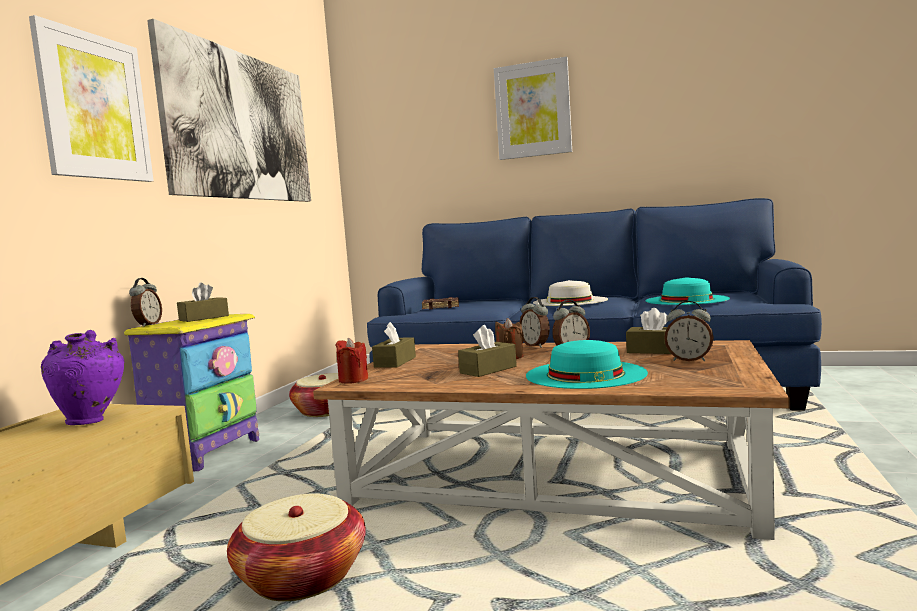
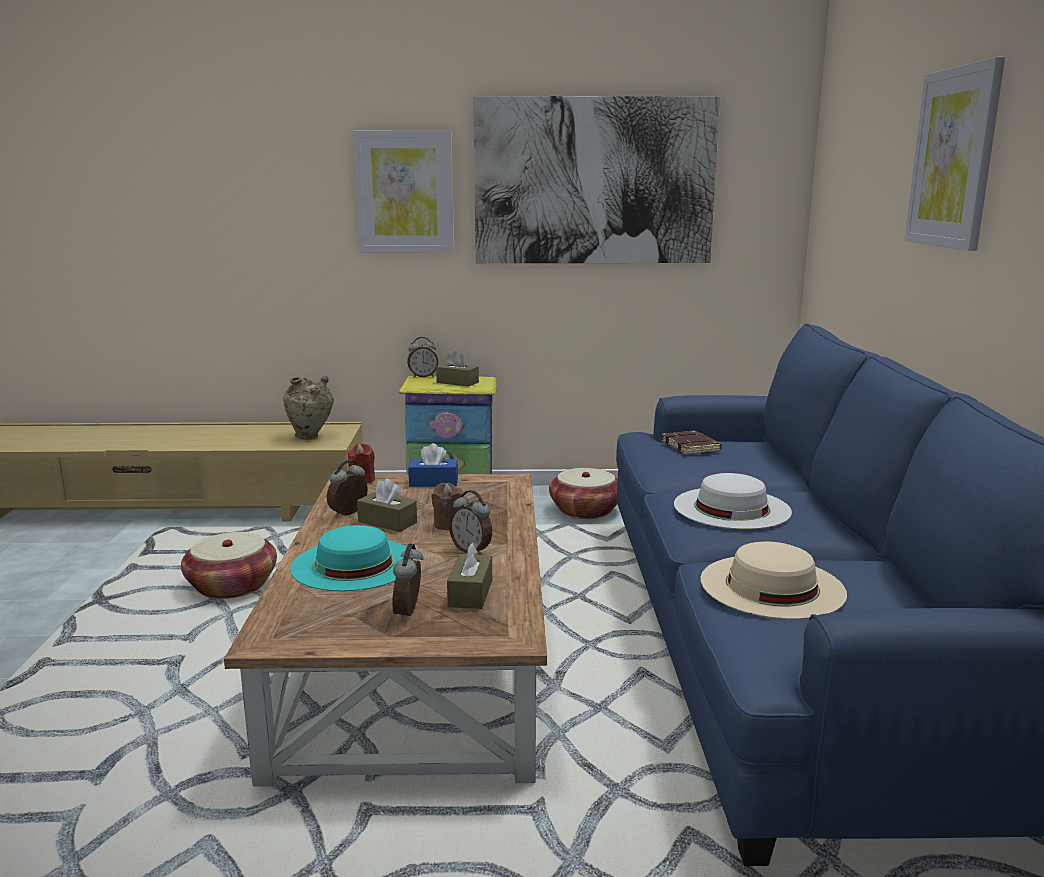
camera: 70 degrees right, 10 degrees up
purple vase [41,330,124,425] -> beige vase [283,375,334,440]
brown tissue box [372,322,416,368] -> blue tissue box [408,443,458,487]
alarm clock [520,297,550,348] -> alarm clock moved to [327,460,368,517]
turquoise hat [645,277,730,305] -> beige hat [701,542,847,619]

